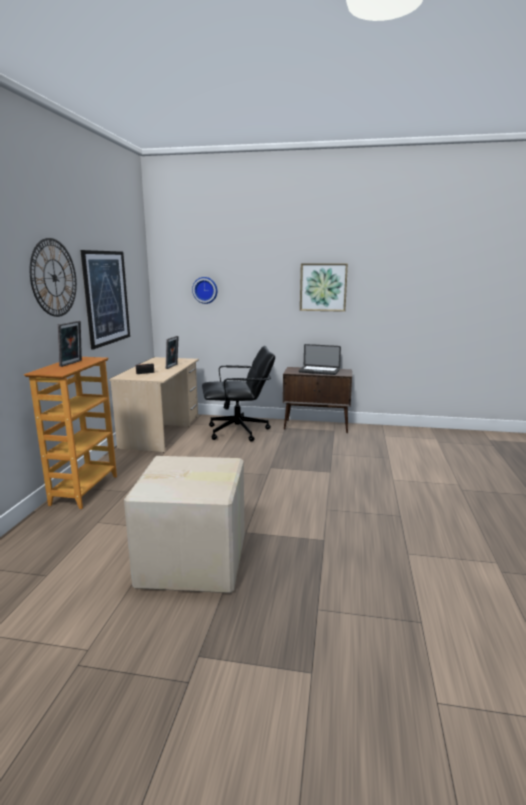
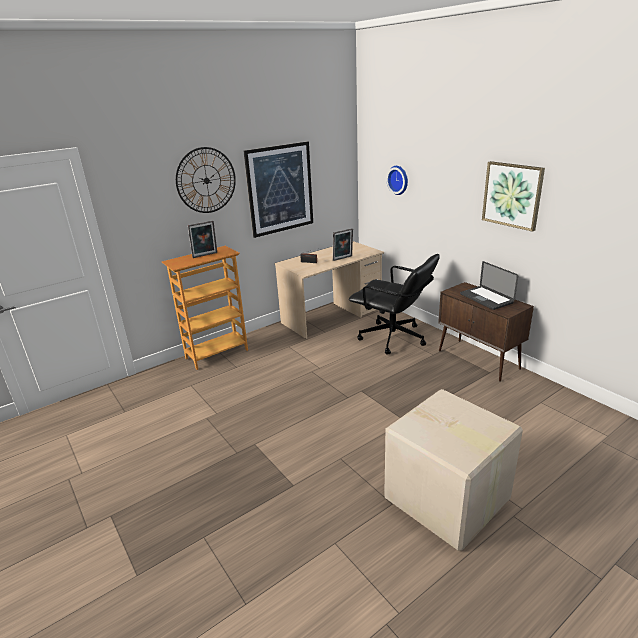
camera: 45 degrees right, 10 degrees up
cardboard box [124,456,245,593] -> cardboard box moved to [384,389,523,551]

